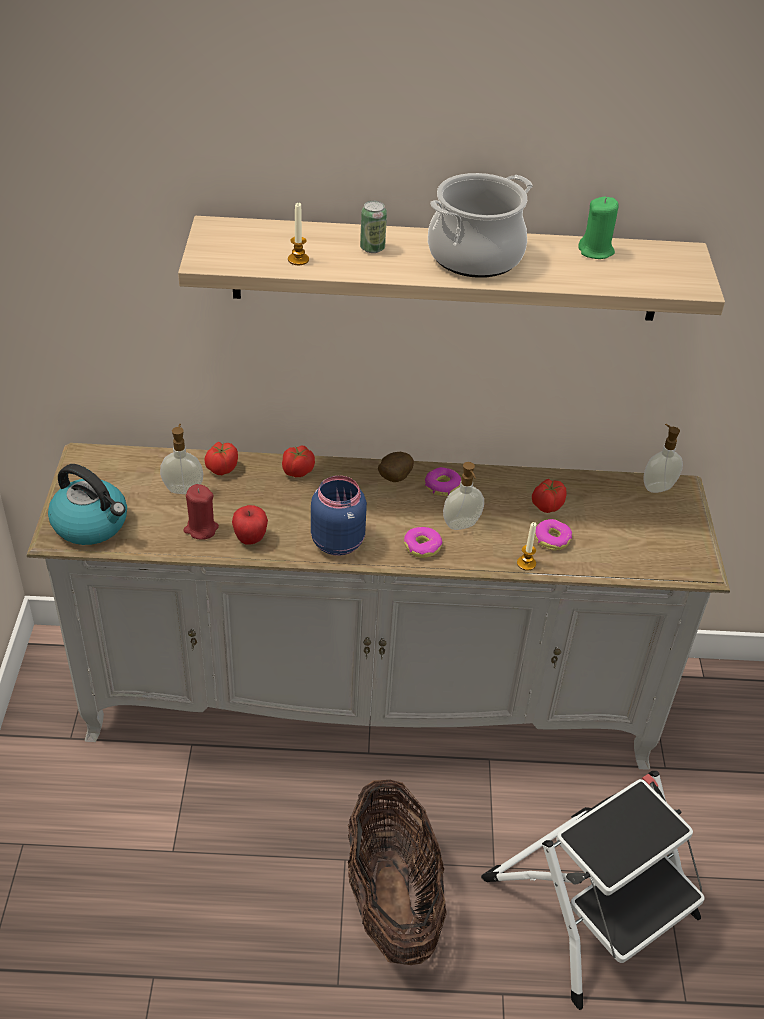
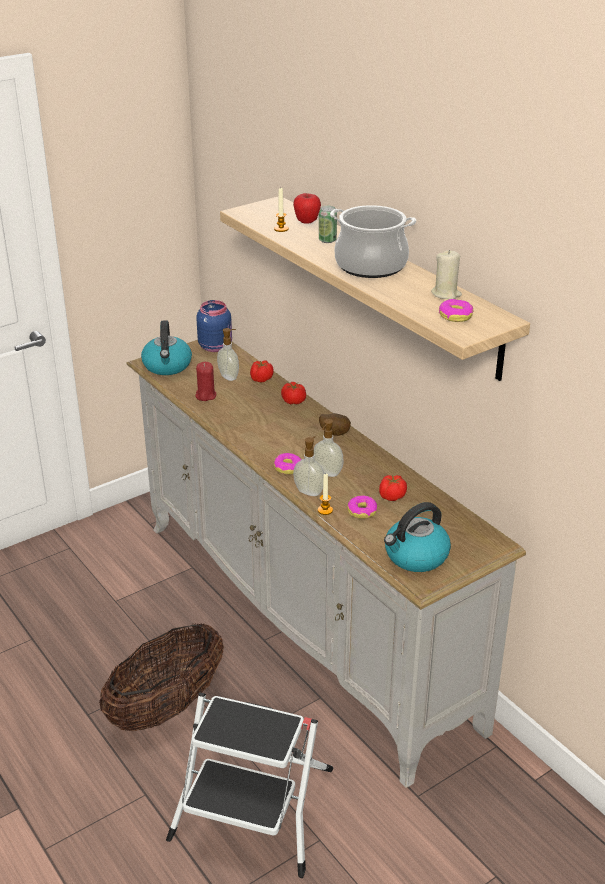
camera: 55 degrees right, 10 degrees down
apple [232,505,268,545] -> apple moved to [293,193,321,224]
blue jar [311,476,367,556] -> blue jar moved to [196,300,232,352]
donut [425,467,461,496] -> donut moved to [439,299,473,322]
green candle [578,197,618,259] -> beige candle [431,250,462,299]
soap dispenser [643,424,683,493] -> soap dispenser moved to [293,436,325,496]
none -> kettle [384,502,451,572]

